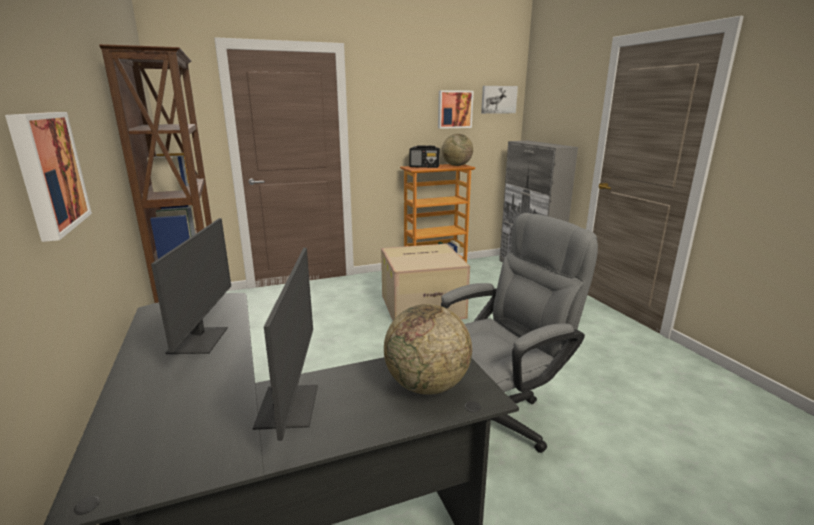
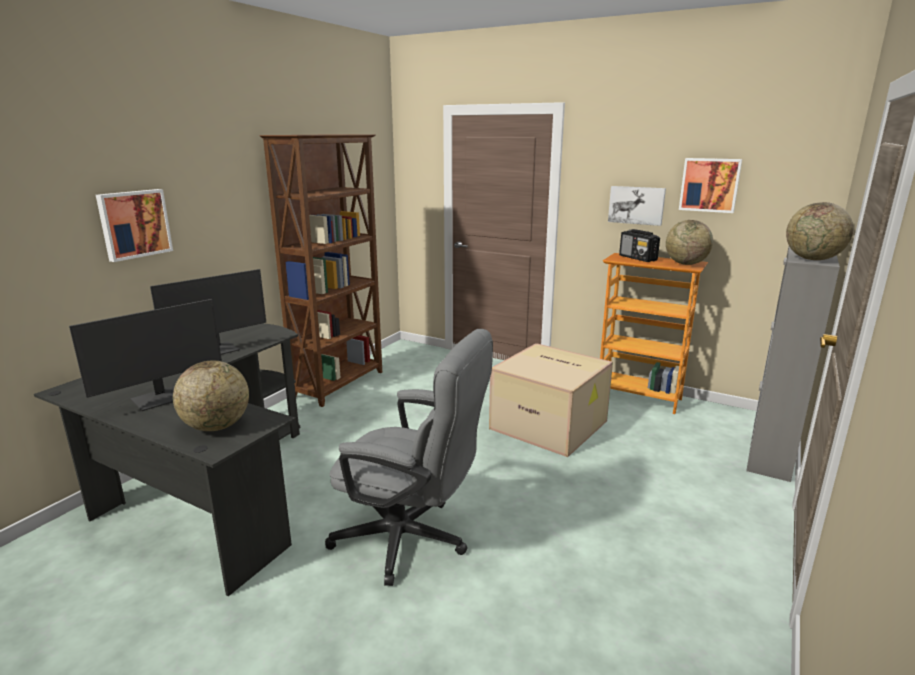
camera: 50 degrees right, 0 degrees up
picture [481,86,518,114] -> picture moved to [608,186,666,226]
none -> globe [786,202,853,260]

